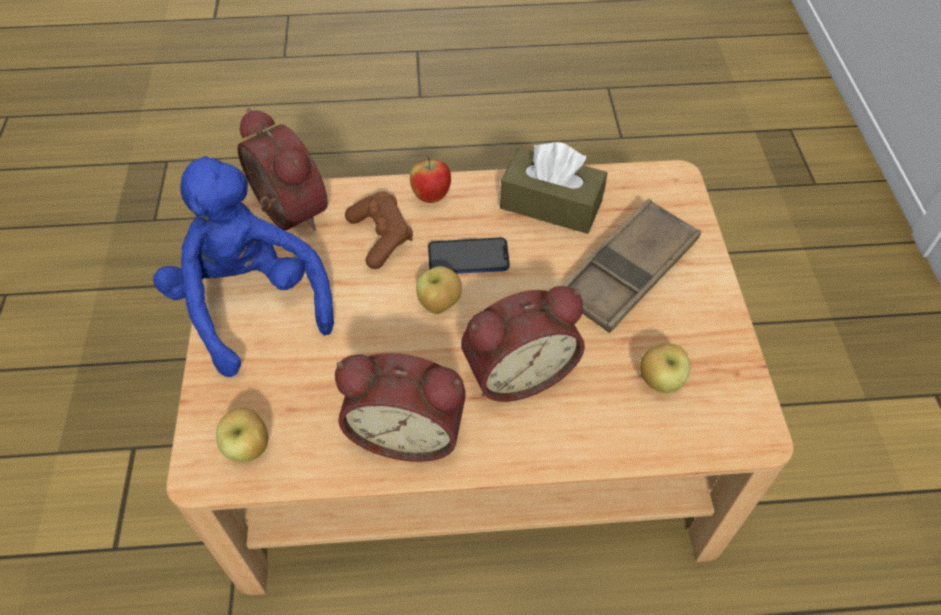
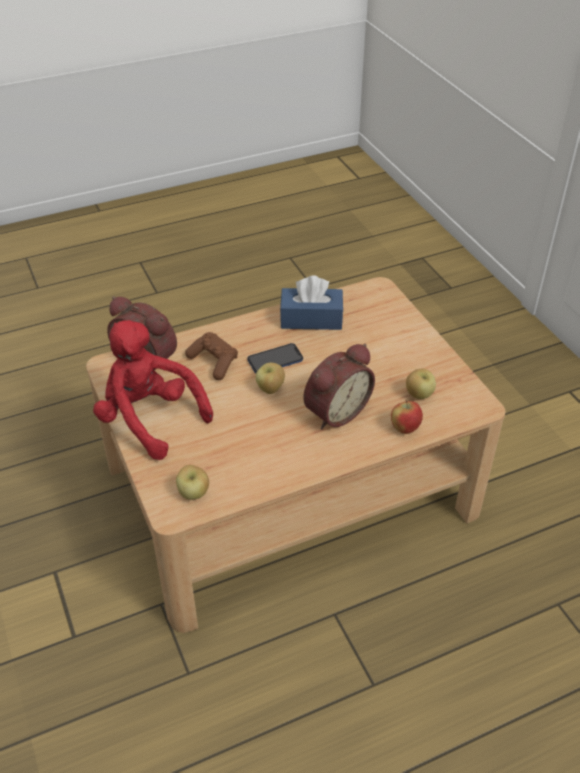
camera: 20 degrees left, 10 degrees down
blue plush toy [153,156,334,377] -> red plush toy [93,320,213,460]
alarm clock [335,353,466,462] -> none
apple [410,157,451,203] -> apple moved to [391,400,423,434]
brown tissue box [500,142,607,234] -> blue tissue box [280,276,343,330]
brown tray [562,199,701,333] -> none

